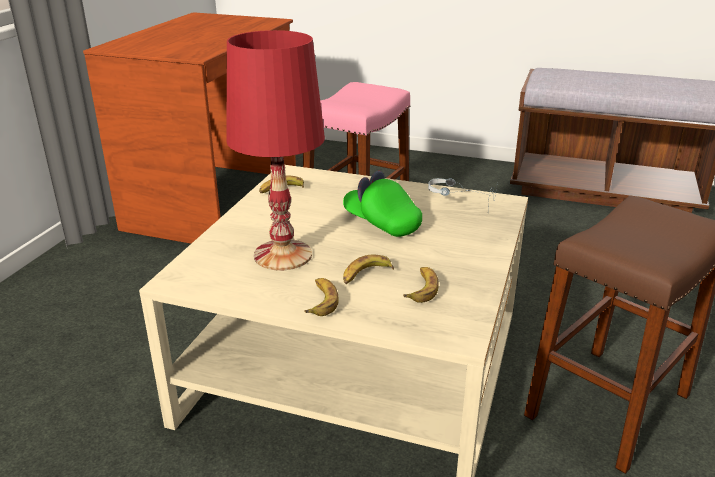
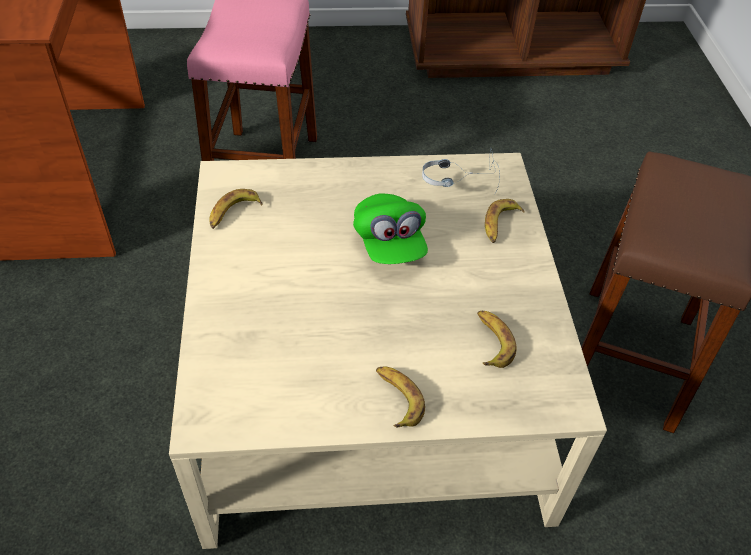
camera: 25 degrees left, 20 degrees up
red table lamp [227,30,325,271] -> none
green cap [343,171,422,237] -> green cap turned 120 degrees counterclockwise [353,194,428,264]
banana [343,255,394,284] -> banana moved to [485,199,525,243]

